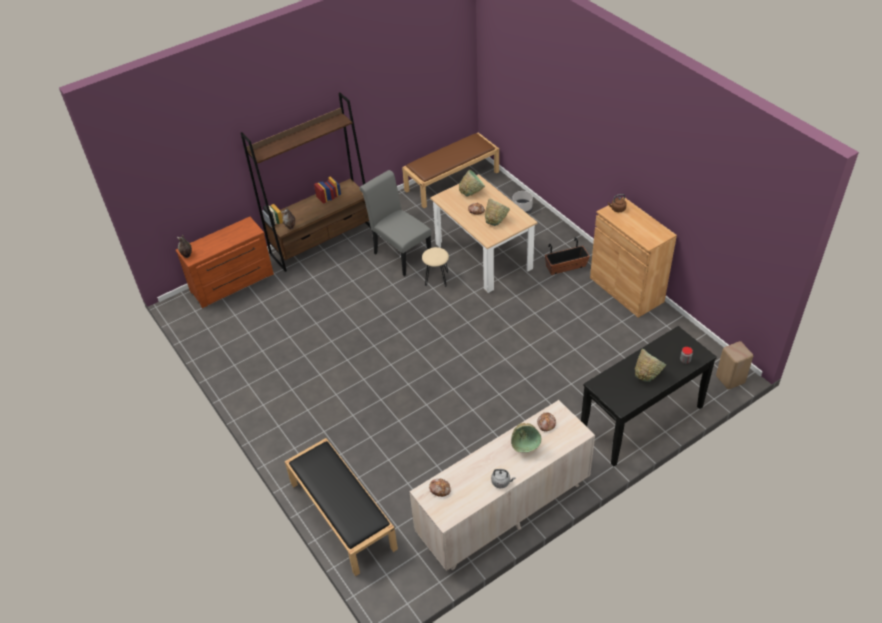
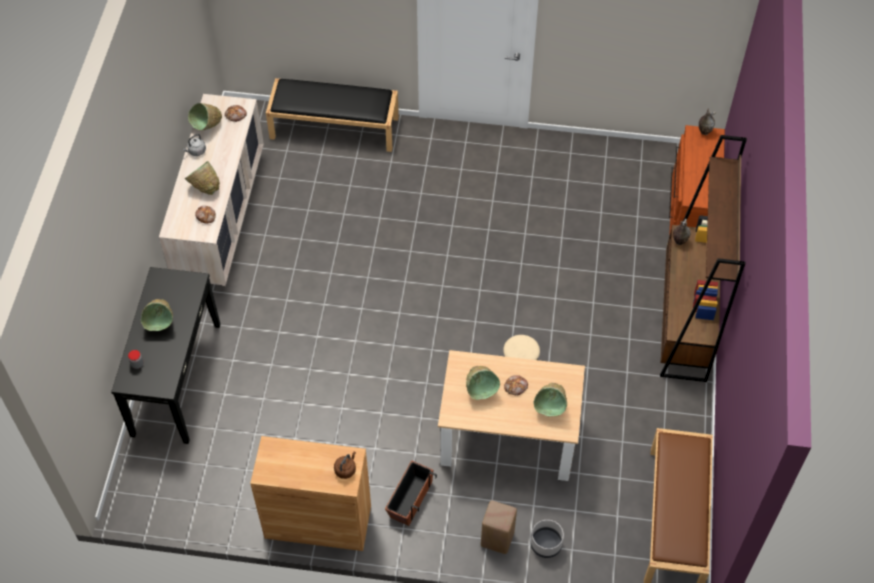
camera: 130 degrees right, 10 degrees up
grey chair [360,170,431,276] -> none
beige stool [716,341,753,390] -> beige stool moved to [481,501,517,554]
none -> green bowl [188,103,222,130]

